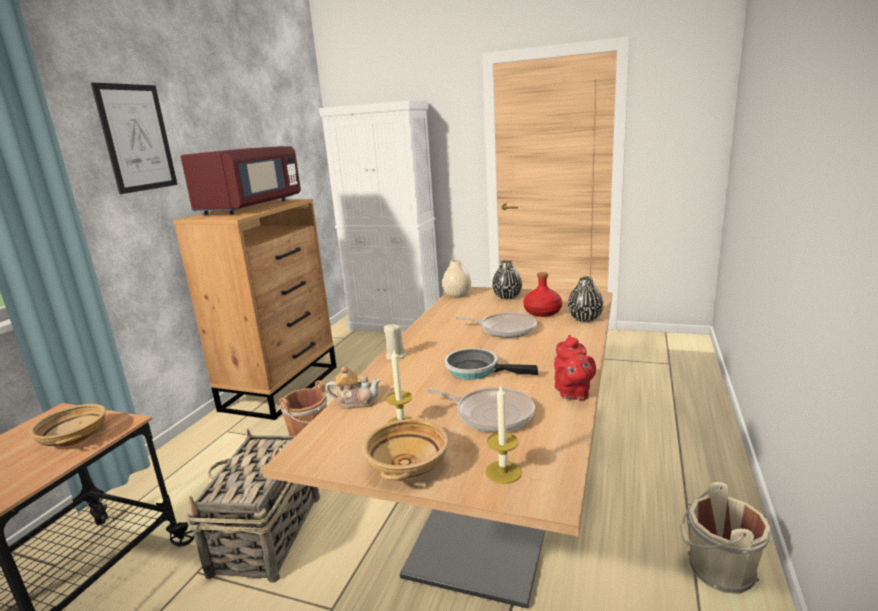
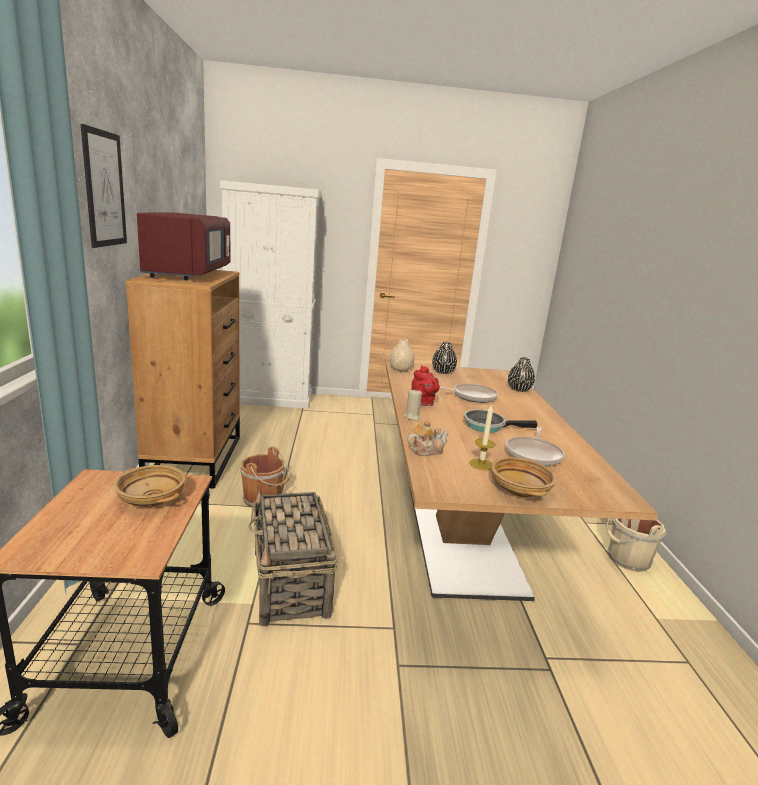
camera: 25 degrees left, 0 degrees up
frying pan [426,387,535,432] -> frying pan turned 105 degrees clockwise [506,427,565,466]
candle [485,386,522,484] -> none
red bottle [524,272,562,317] -> none
red teapot [554,335,596,400] -> red teapot moved to [411,365,440,406]

